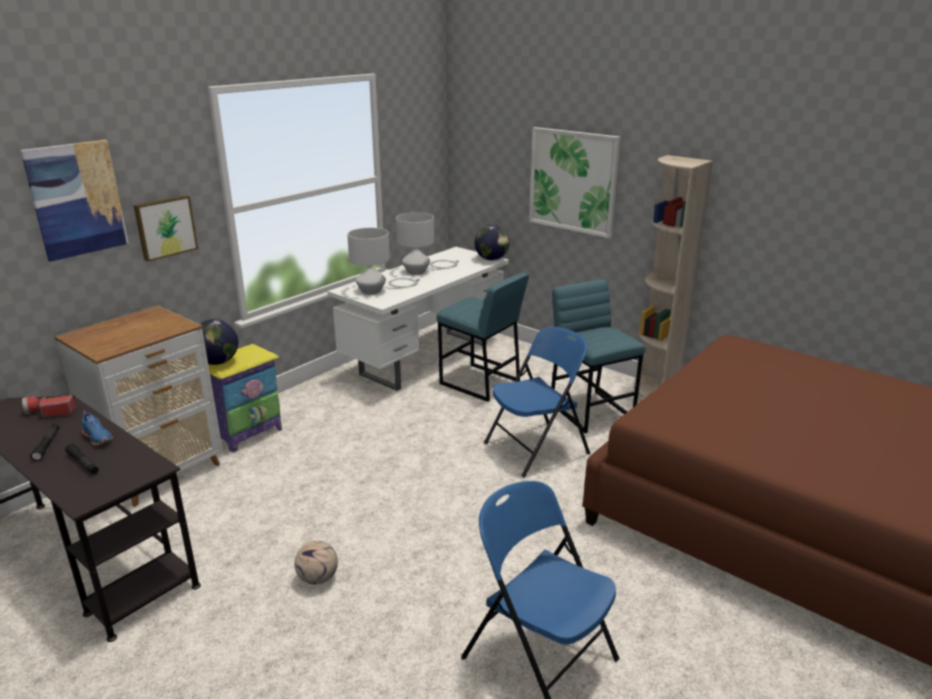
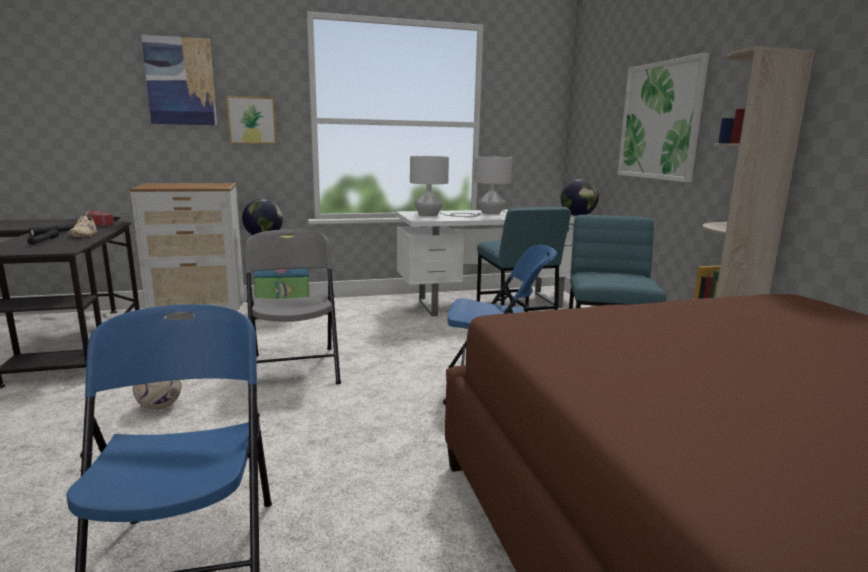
camera: 35 degrees right, 10 degrees down
blue shoe [82,410,113,446] -> beige shoe [70,215,97,237]
none -> grey chair [245,229,341,384]

